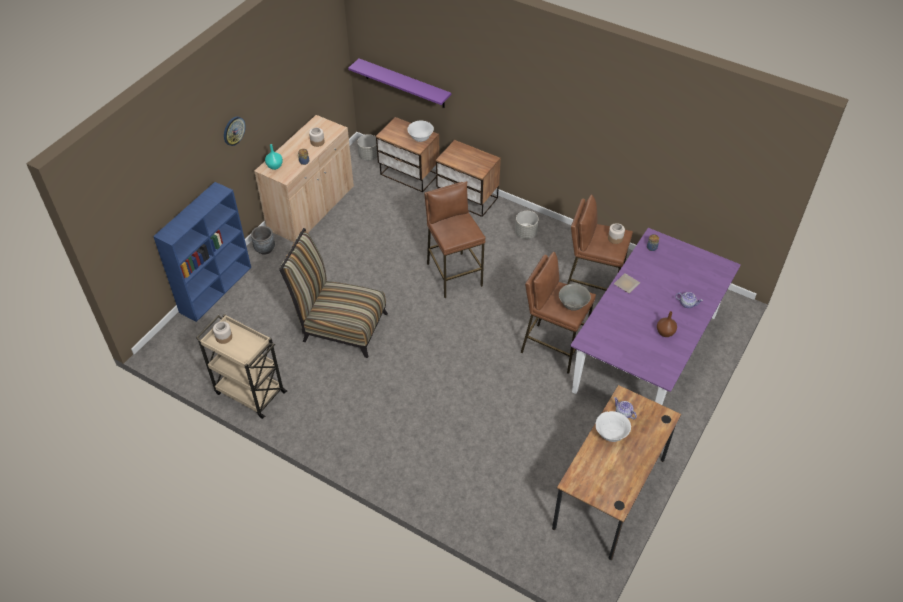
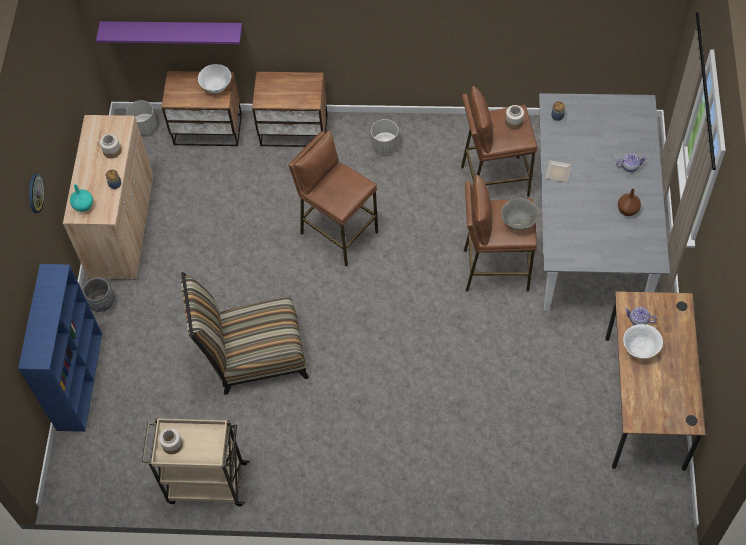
camera: 25 degrees left, 10 degrees up
purple dining table [570,228,741,405] -> grey dining table [539,93,670,311]

